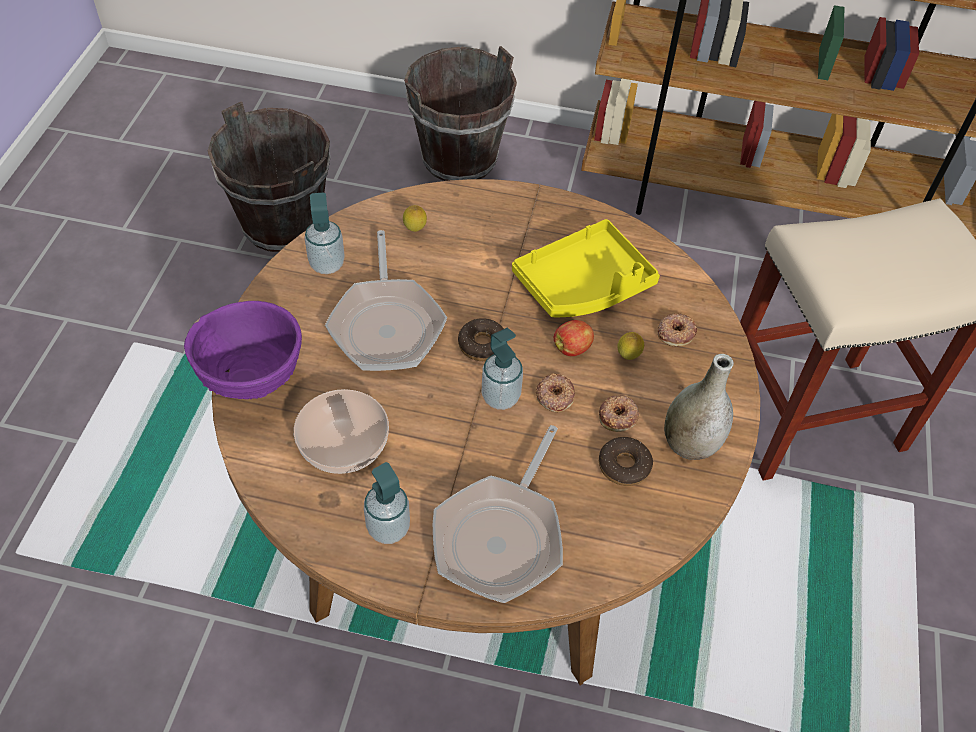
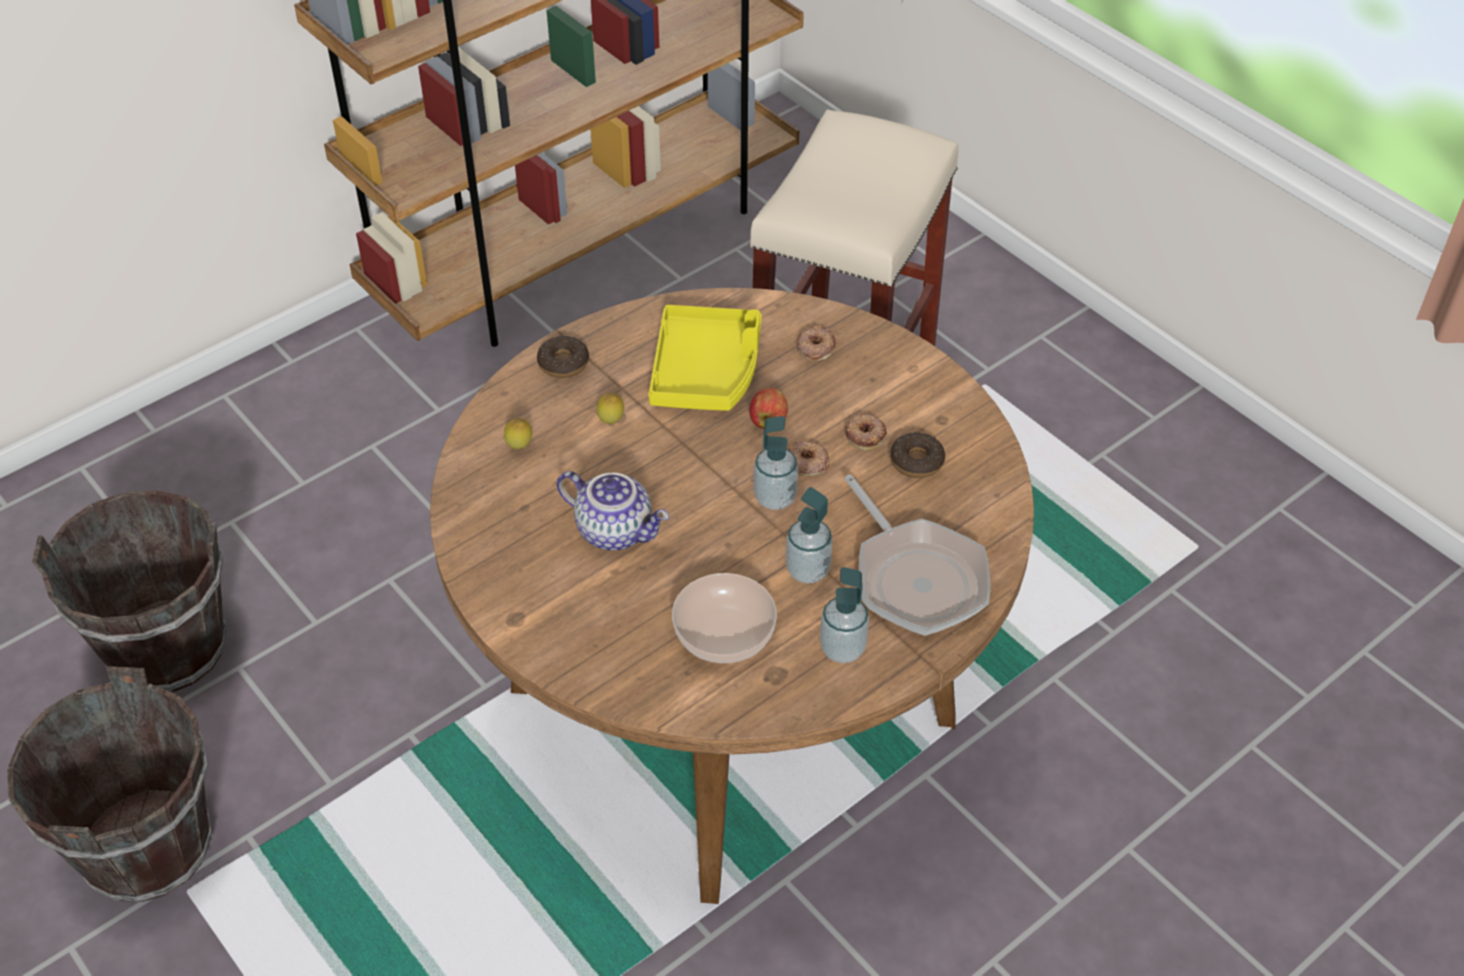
camera: 50 degrees left, 5 degrees down
purple bowl [184,301,302,399] -> none
soap dispenser [304,193,345,274] -> soap dispenser moved to [786,487,833,584]
frying pan [325,230,447,371] -> teapot [557,471,669,550]
brown bucket [404,46,517,181] -> brown bucket moved to [7,666,212,902]
donut [458,318,504,361] -> donut moved to [537,336,589,378]
lemon [617,332,644,360] -> lemon moved to [597,393,624,424]
grey vase [664,354,734,460] -> none

